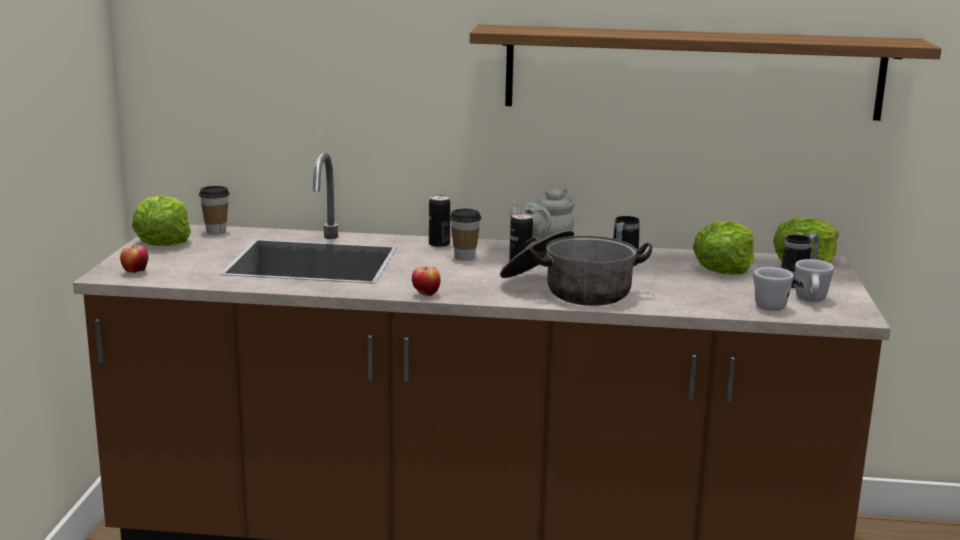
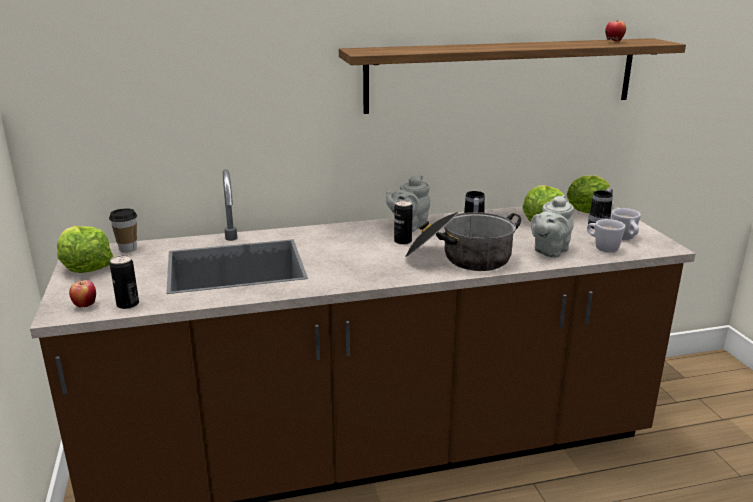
camera: 20 degrees left, 5 degrees up
apple [412,266,441,296] -> apple moved to [605,20,626,42]
can [429,195,450,247] -> can moved to [110,255,139,309]
cup [450,209,481,261] -> none
none -> grey teapot [531,195,574,258]

